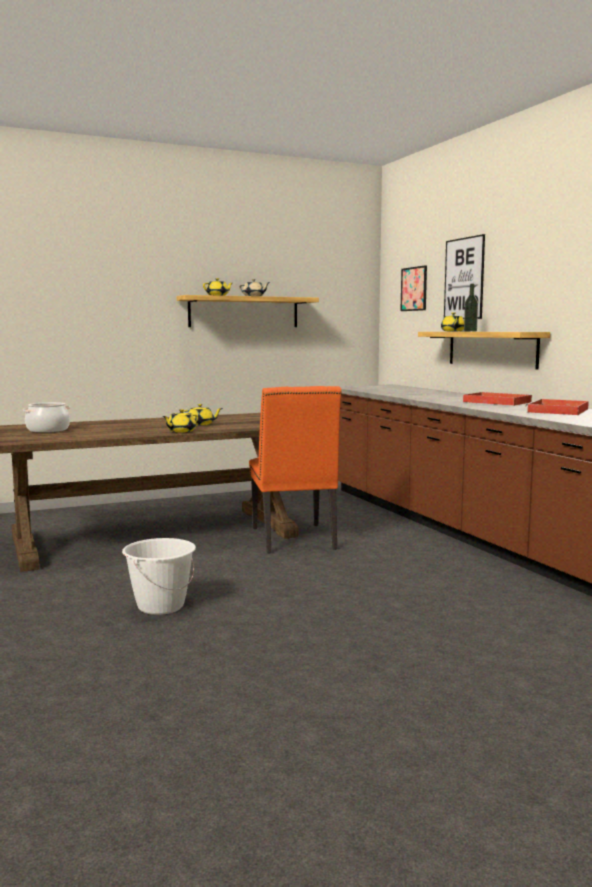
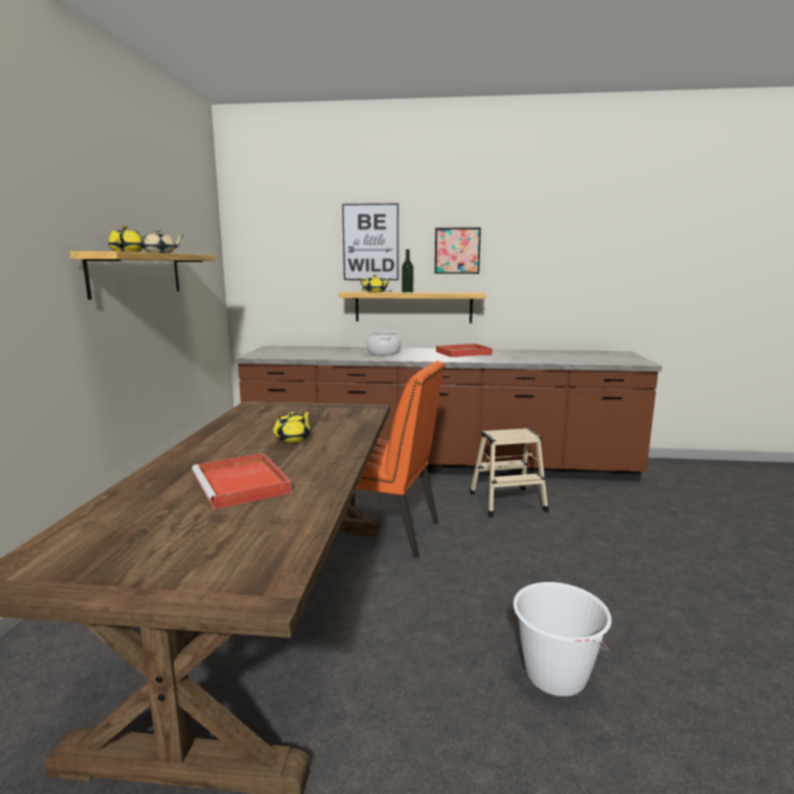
camera: 60 degrees left, 5 degrees up
cooking pot [23,402,71,433] -> cooking pot moved to [367,330,401,355]
yellow teapot [163,409,198,433] -> none
picture [400,265,427,311] -> picture moved to [435,227,481,274]
red tray [525,399,589,415] -> red tray moved to [192,453,291,509]
none -> beige step ladder [470,428,549,518]

